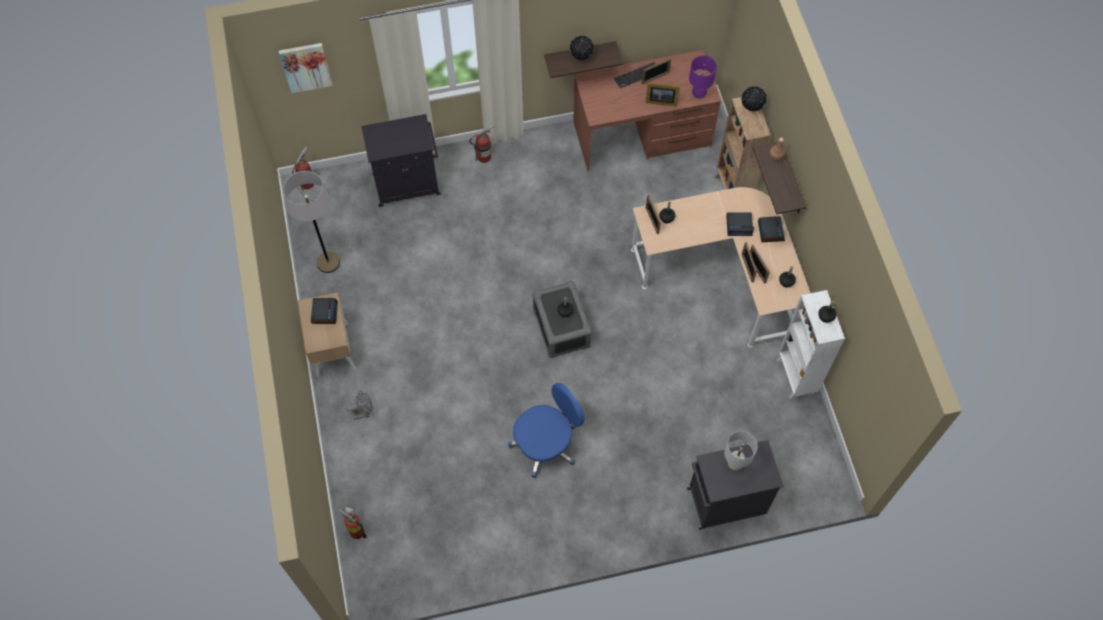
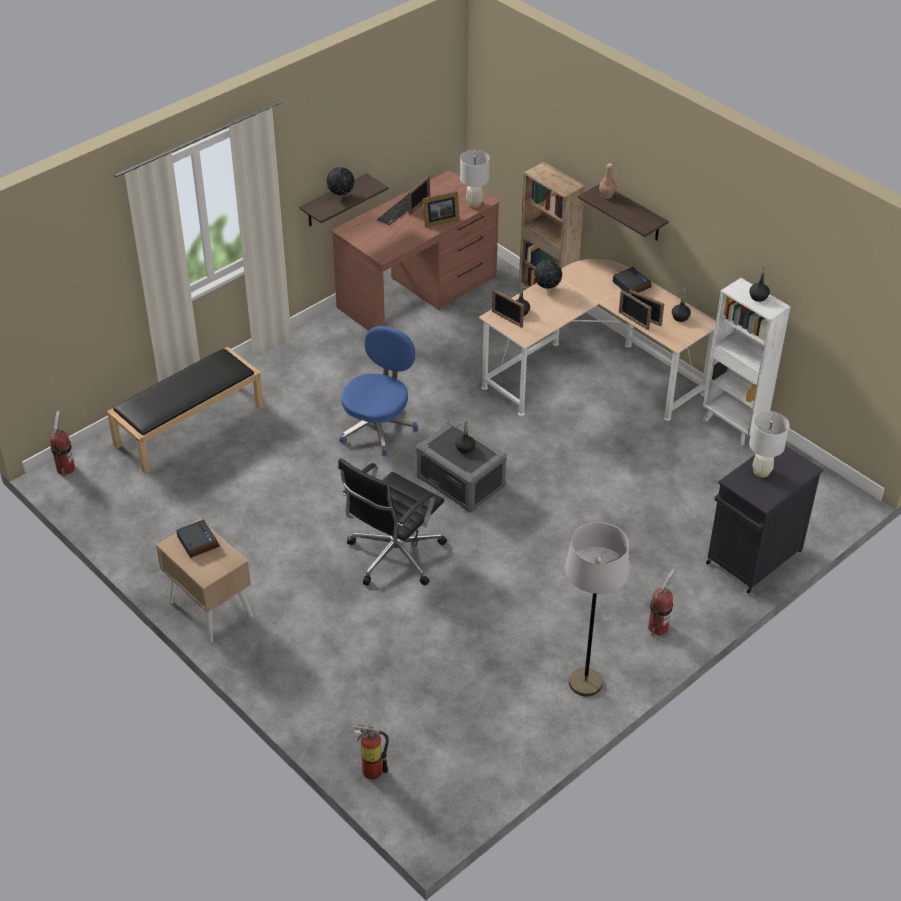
camera: 30 degrees left, 20 degrees down
picture [279,43,333,93] -> none
grey floor lamp [283,171,340,273] -> grey floor lamp moved to [565,522,630,696]
grey fan [346,390,372,420] -> none
black cabinet [362,114,441,207] -> black bench [107,347,264,474]
fire extinguisher [470,124,495,163] -> fire extinguisher moved to [648,568,676,636]
blue office chair [508,383,585,478] -> blue office chair moved to [340,326,418,456]
purple table lamp [689,56,717,100] -> white table lamp [460,150,490,208]
alarm clock [726,212,754,236] -> none
globe [742,86,767,111] -> globe moved to [534,260,562,290]
none -> black office chair [338,458,447,585]

